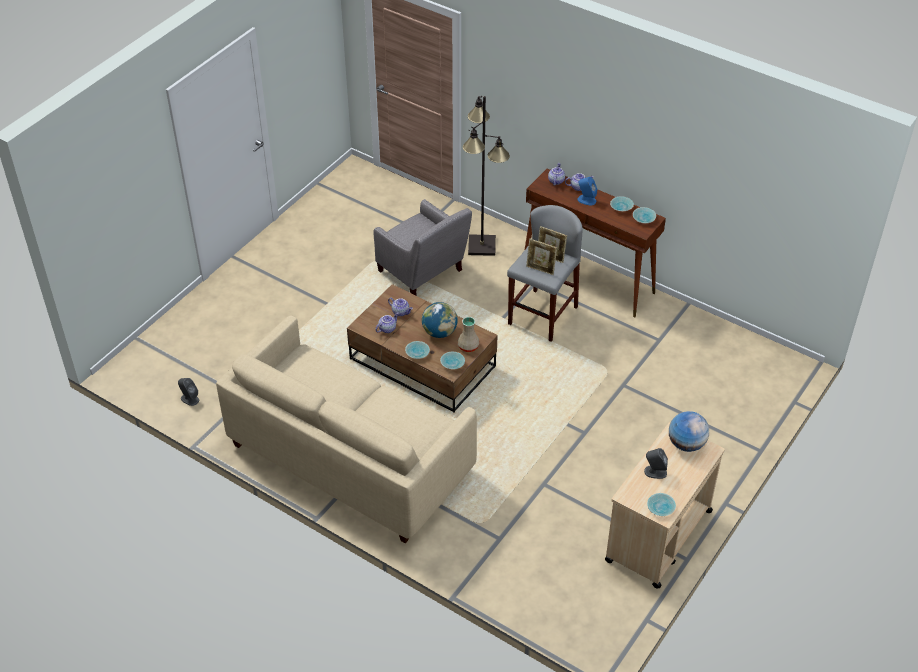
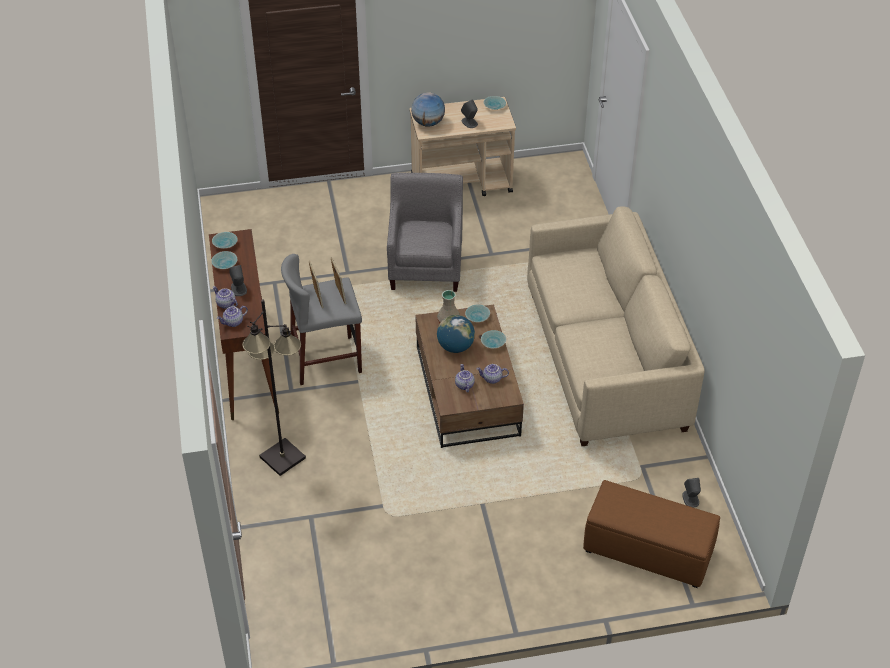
camera: 135 degrees left, 0 degrees up
grey armchair [374,199,472,296] -> grey armchair moved to [387,173,463,292]
blue speaker [578,177,597,206] -> grey speaker [229,265,247,296]
none -> brown ottoman [583,480,720,588]

